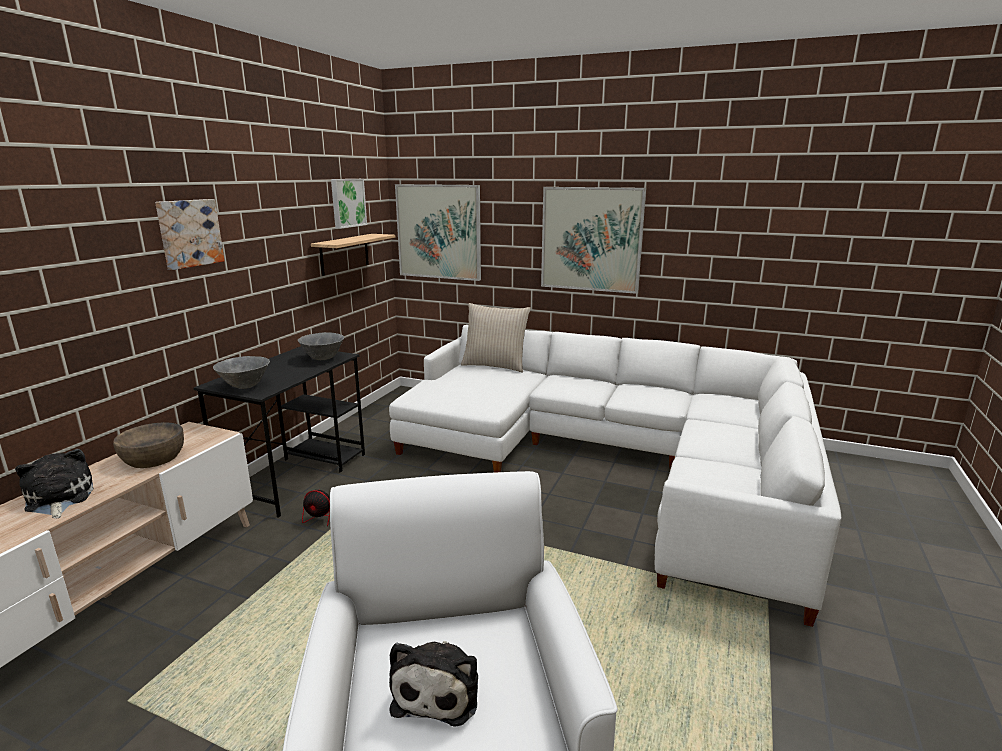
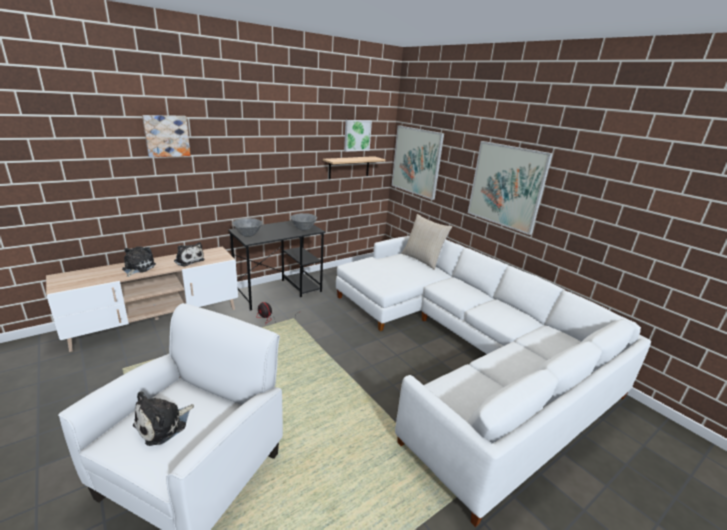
camera: 30 degrees right, 5 degrees up
brown bowl [113,422,184,468] -> plush toy [174,242,205,267]
picture [155,199,225,270] -> picture moved to [142,115,191,157]

